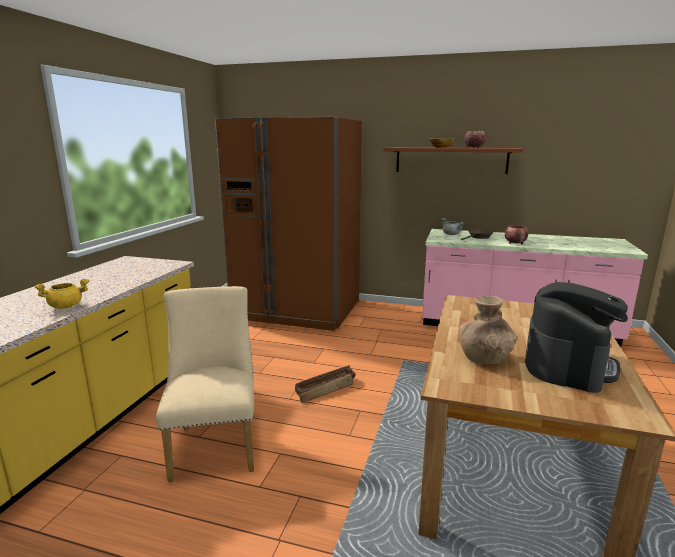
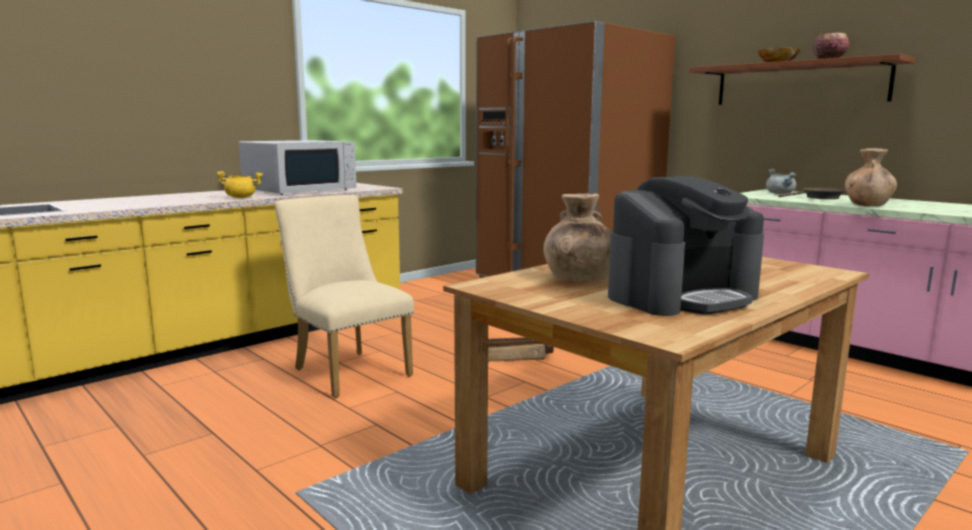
camera: 30 degrees right, 5 degrees down
beige chair [156,286,254,483] -> beige chair turned 60 degrees counterclockwise [274,195,414,398]
bowl [505,225,528,244] -> brown vase [845,148,897,206]
none -> white microwave [239,140,356,195]

